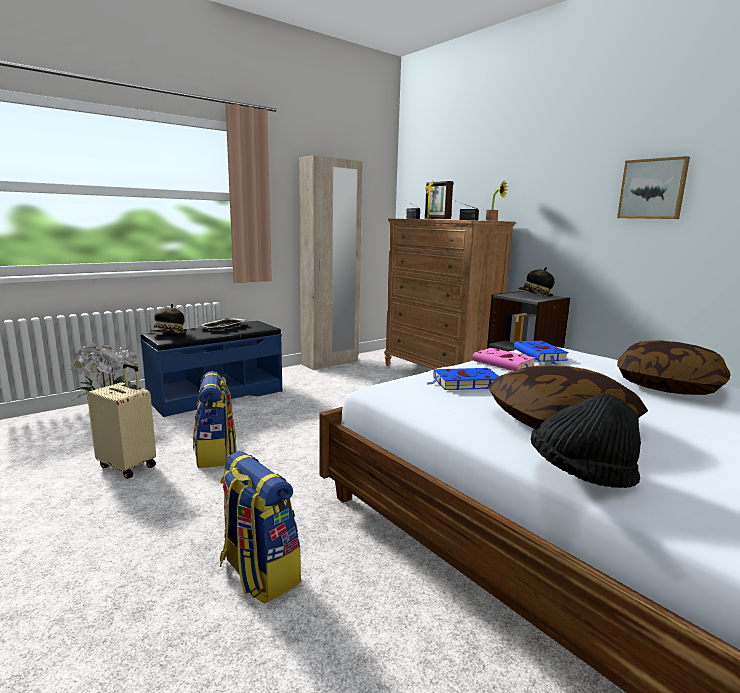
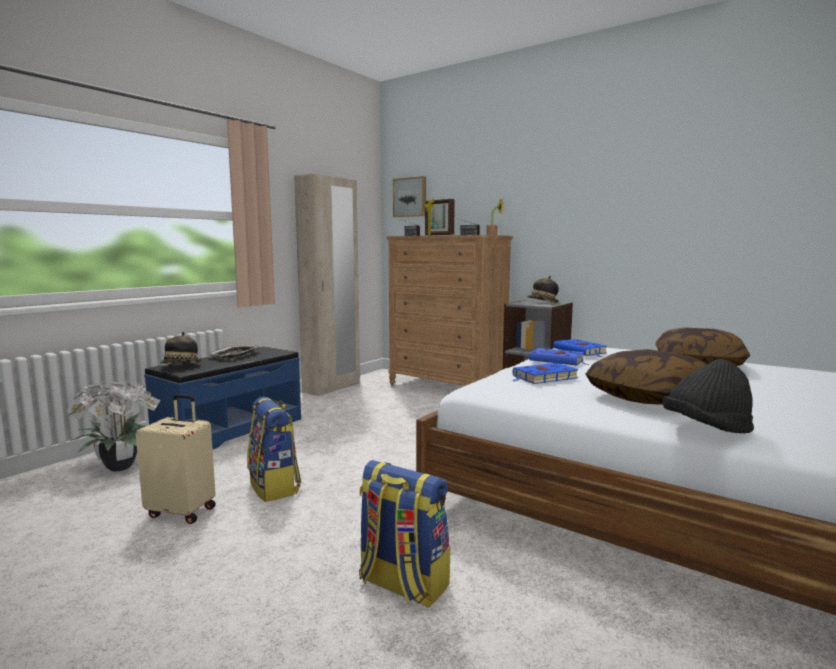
camera: 15 degrees left, 5 degrees down
pink book [472,348,535,371] -> blue book [529,348,590,365]
picture [617,156,690,219] -> picture moved to [393,176,426,217]

